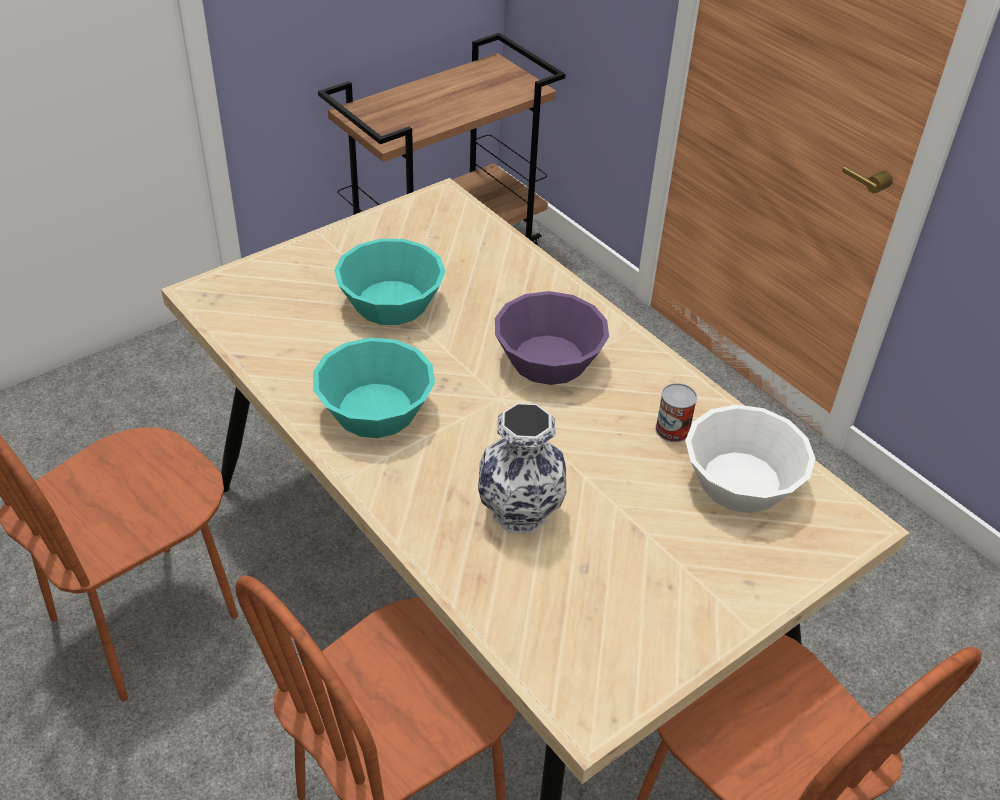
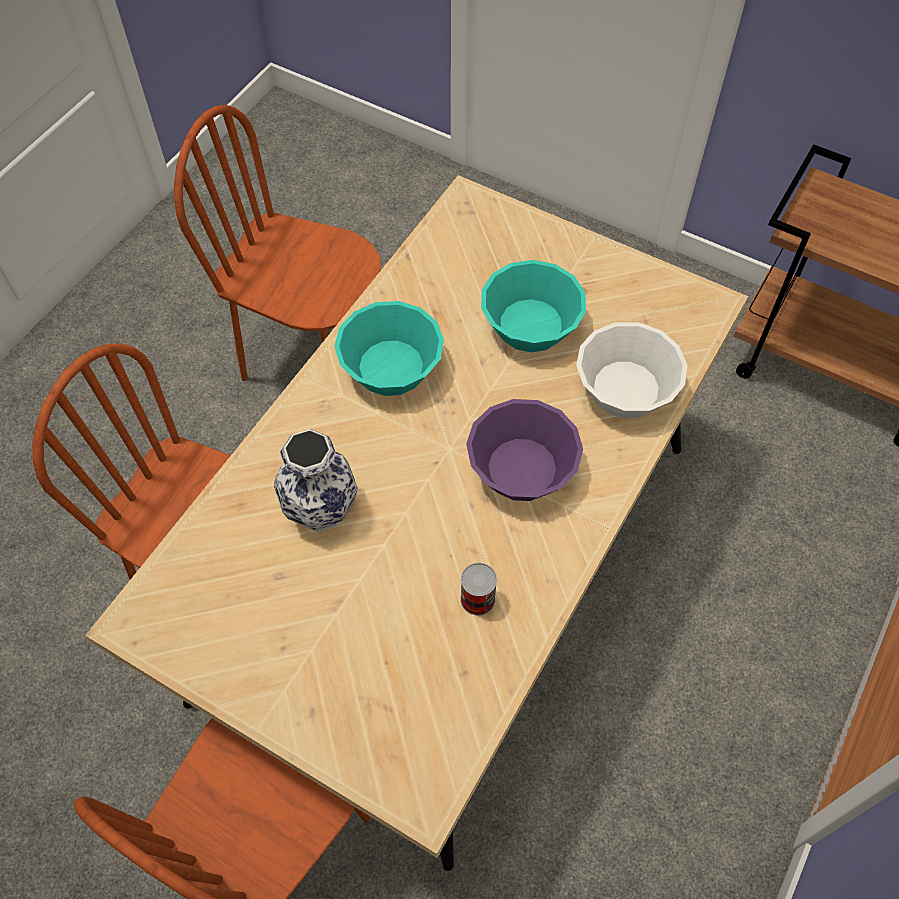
camera: 70 degrees right, 15 degrees up
white bowl [685,405,815,513] -> white bowl moved to [576,322,688,418]

